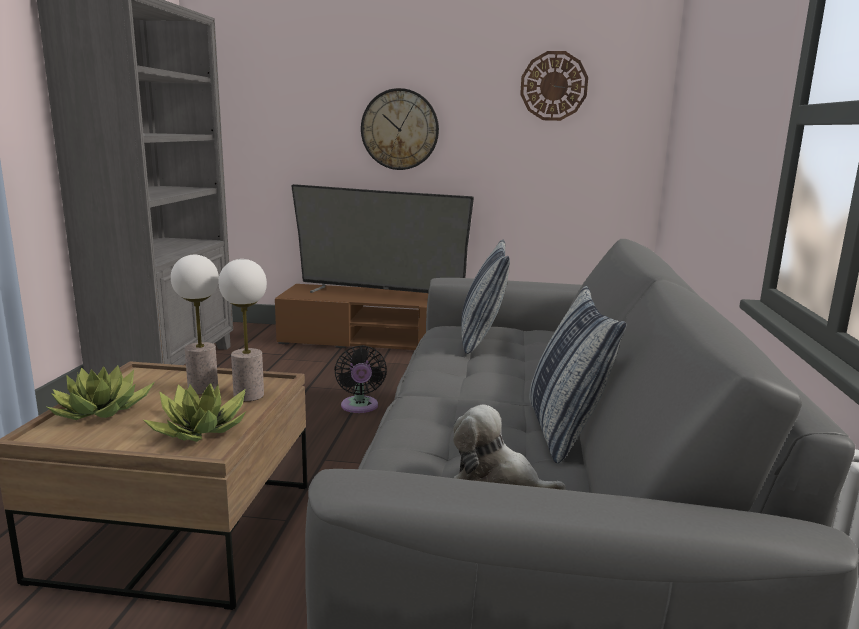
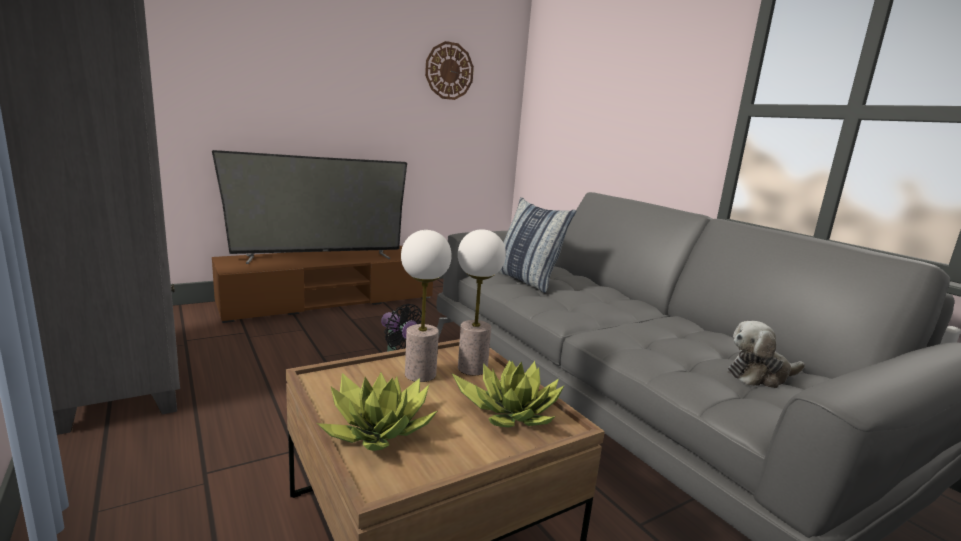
camera: 40 degrees left, 0 degrees up
wall clock [361,88,439,170] -> none
pillow [529,286,626,464] -> none

